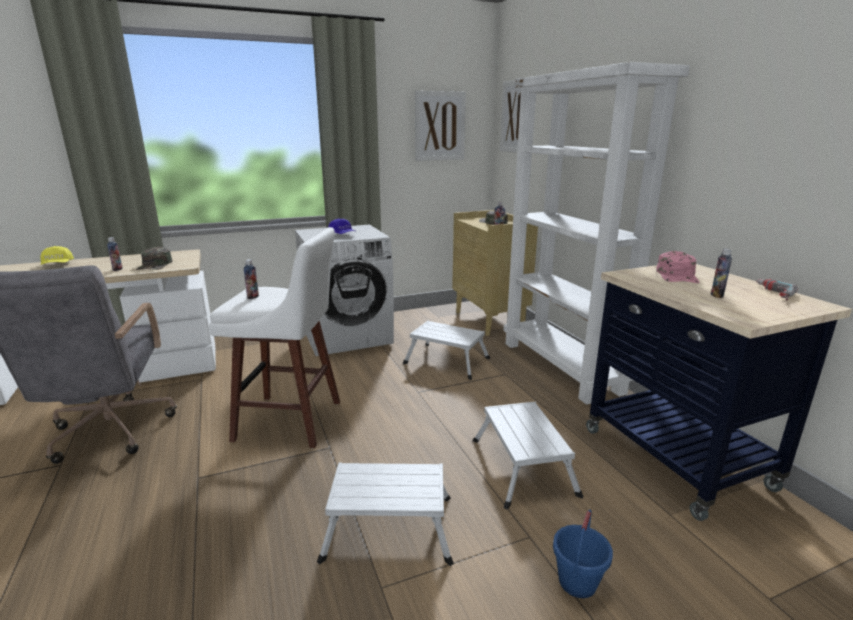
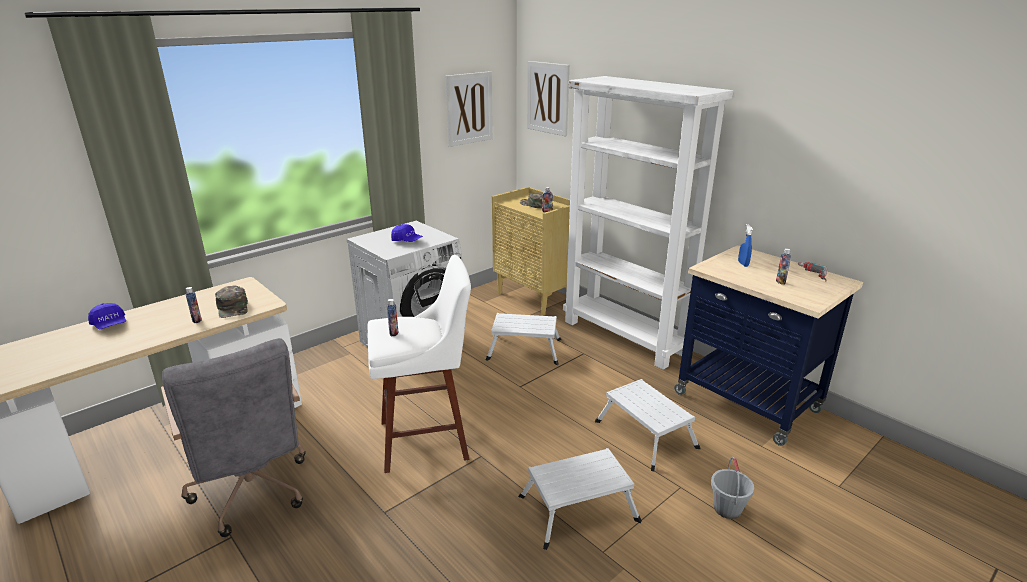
camera: 20 degrees left, 5 degrees up
yellow cap [41,246,74,265] -> blue cap [88,303,126,329]
blue bucket [553,510,613,598] -> grey bucket [711,457,754,519]
pink cap [656,251,700,283] -> blue spray bottle [738,224,753,267]

